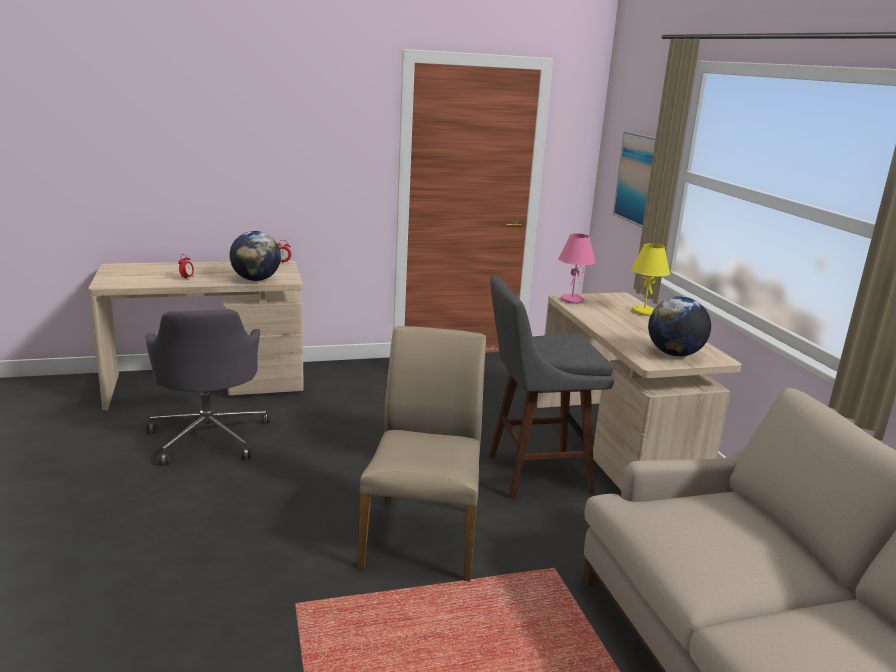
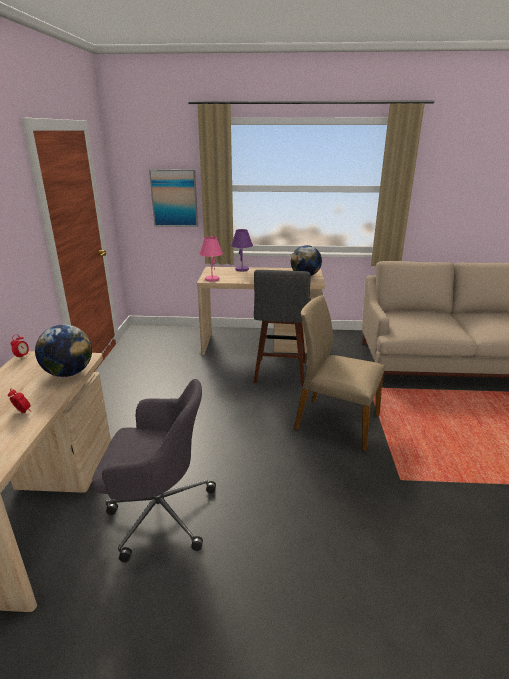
camera: 70 degrees left, 5 degrees up
yellow table lamp [631,243,670,316] -> purple table lamp [231,229,253,271]

